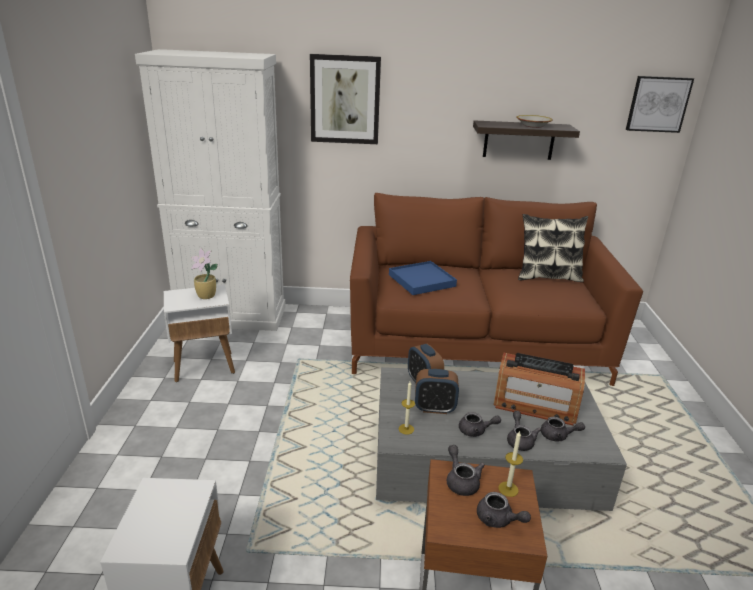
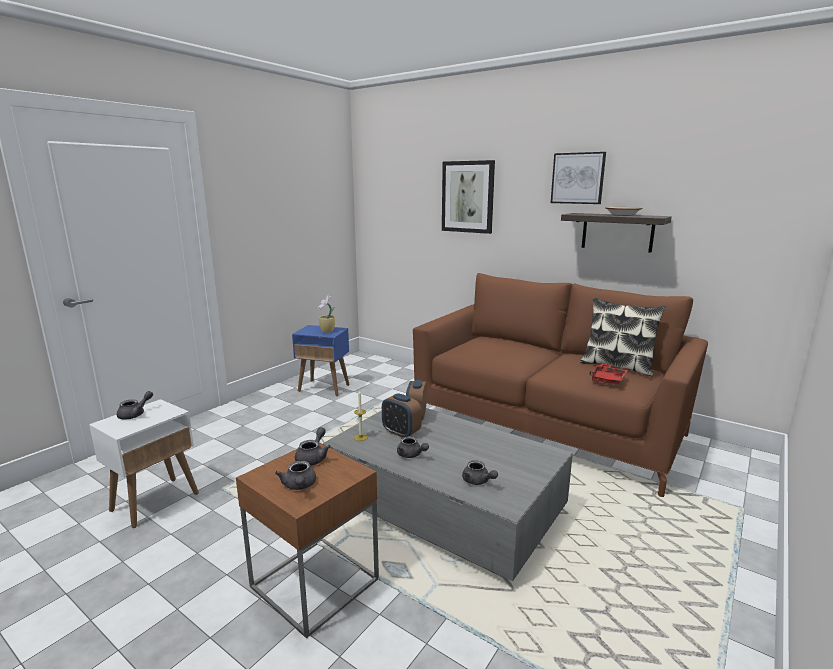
camera: 35 degrees right, 10 degrees down
white cabinet [135,49,286,331] -> none
white side table [164,285,235,382] -> blue side table [292,325,350,396]
blue tray [389,261,457,295] -> none
radio [494,353,585,426] -> none
candle [498,430,523,497] -> none
grey teapot [507,411,541,451] -> grey teapot moved to [117,391,153,420]
picture [626,76,694,133] -> picture moved to [551,152,606,204]
none -> red tray [589,363,628,384]

